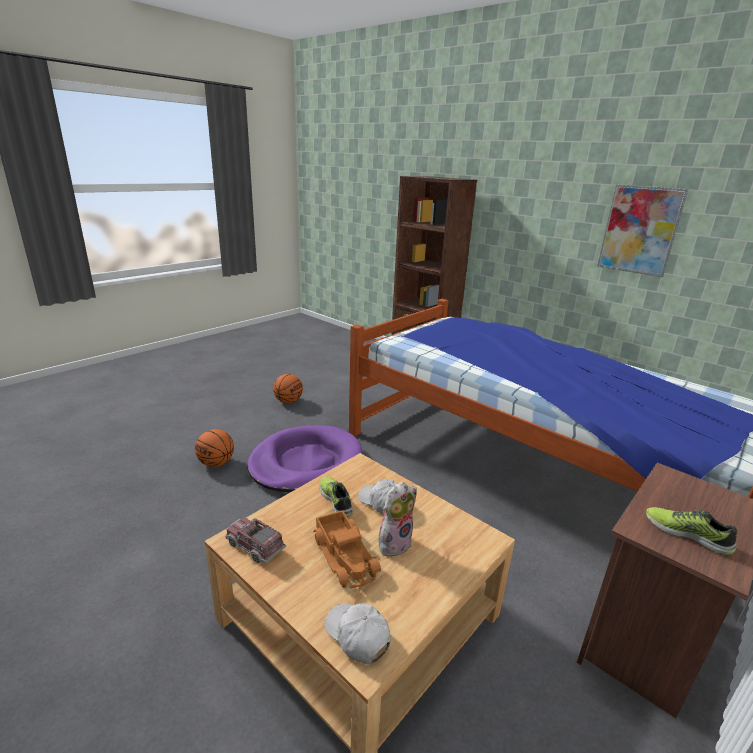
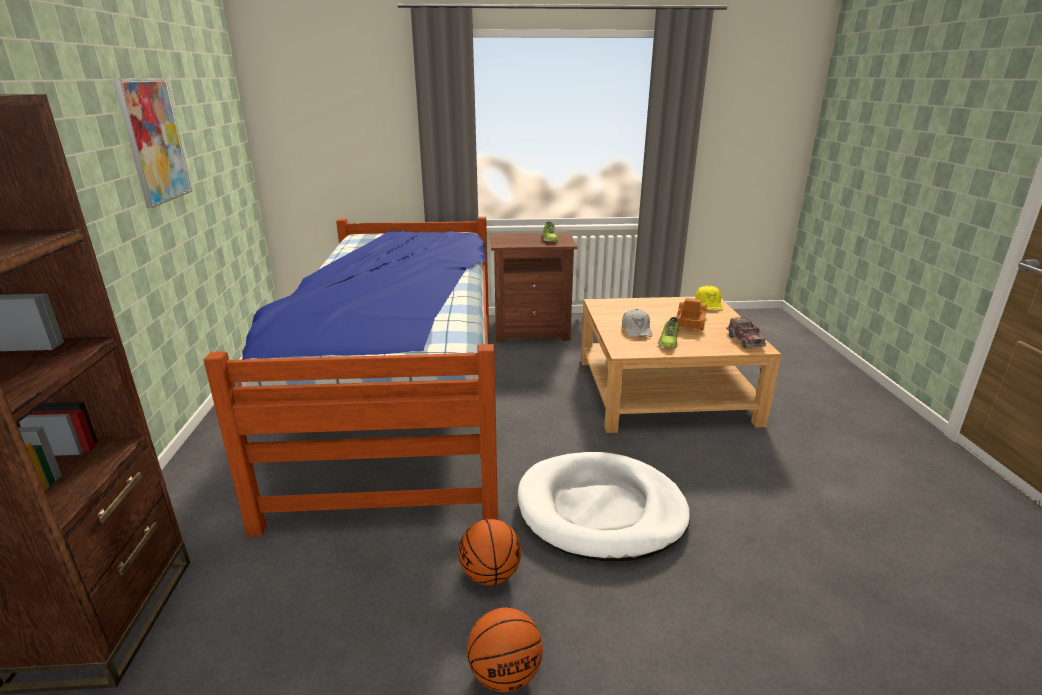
camera: 135 degrees left, 0 degrees up
basketball [195,429,234,467] -> basketball moved to [459,519,521,586]
purple dog bed [247,425,363,492] -> white dog bed [518,452,690,561]
white cap [324,603,391,664] -> yellow cap [695,285,723,310]
plush toy [378,482,417,556] -> none

